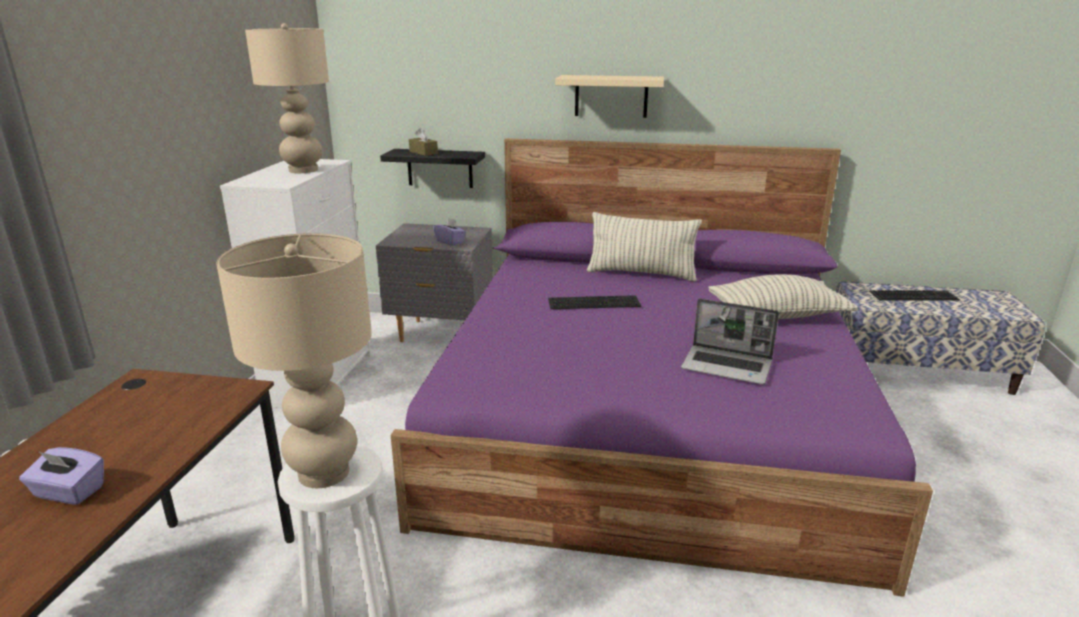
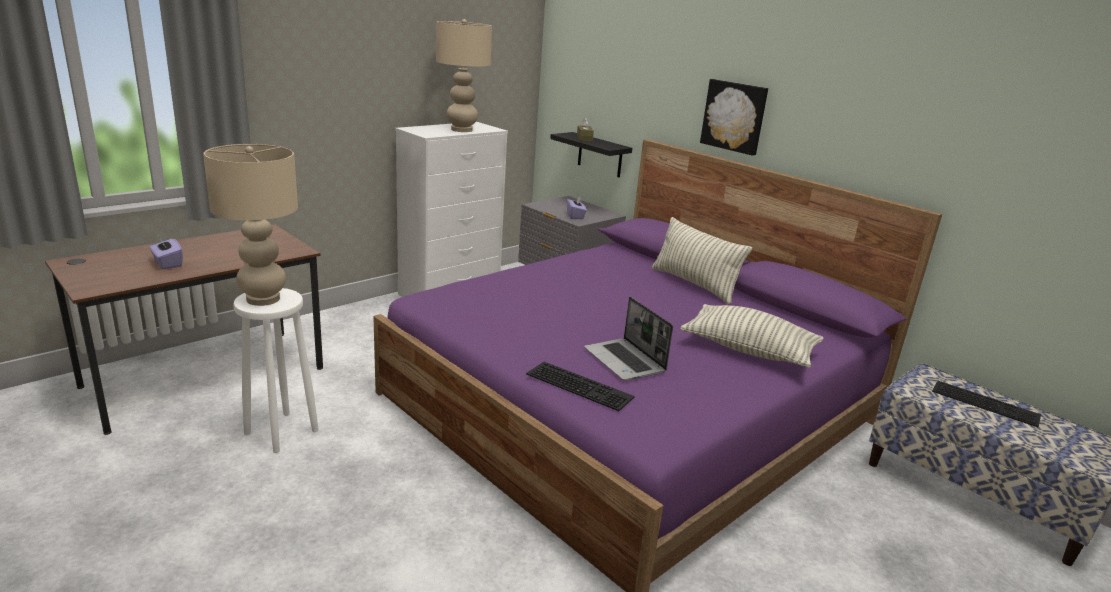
camera: 35 degrees right, 0 degrees up
keyboard [548,295,641,309] -> keyboard moved to [526,362,635,411]
beige shelf [555,75,664,118] -> picture [700,79,768,156]

